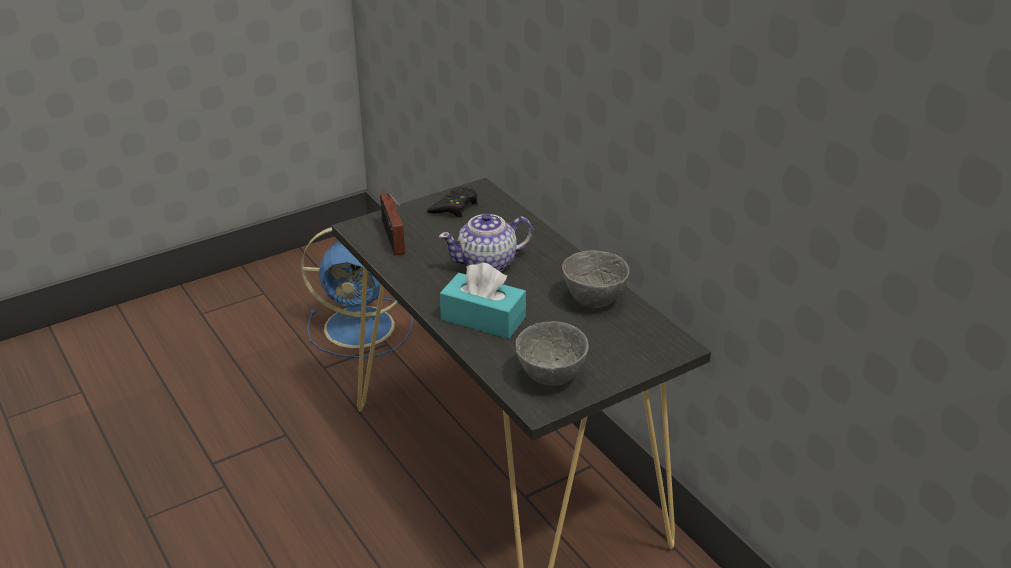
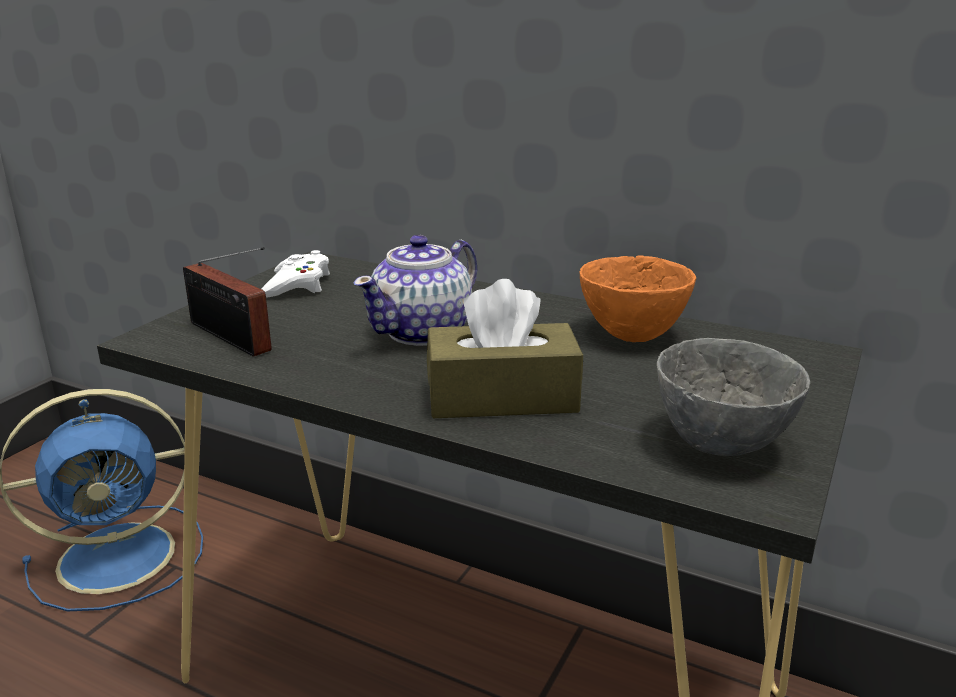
camera: 30 degrees left, 10 degrees down
black game controller [427,187,478,217] -> white game controller [262,250,330,298]
turquoise tissue box [440,262,526,339] -> brown tissue box [427,279,583,418]
grey bowl [562,251,629,308] -> orange bowl [579,256,696,342]

